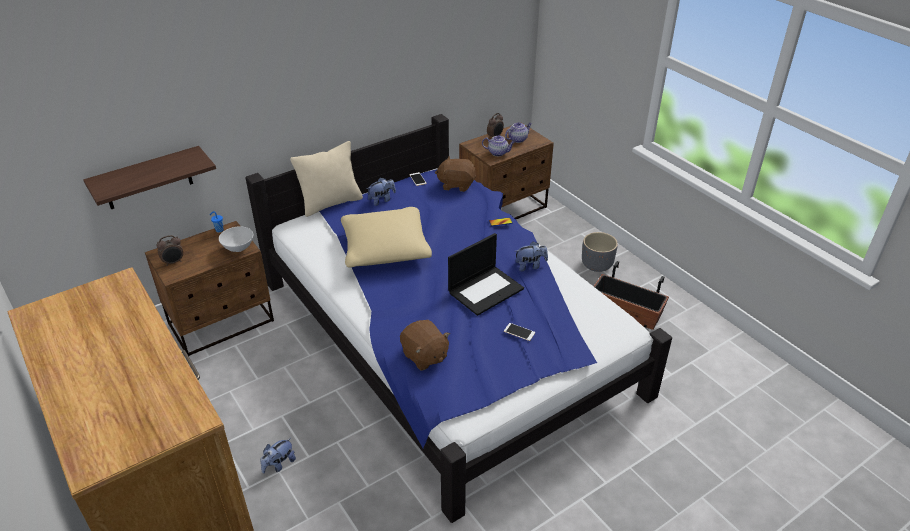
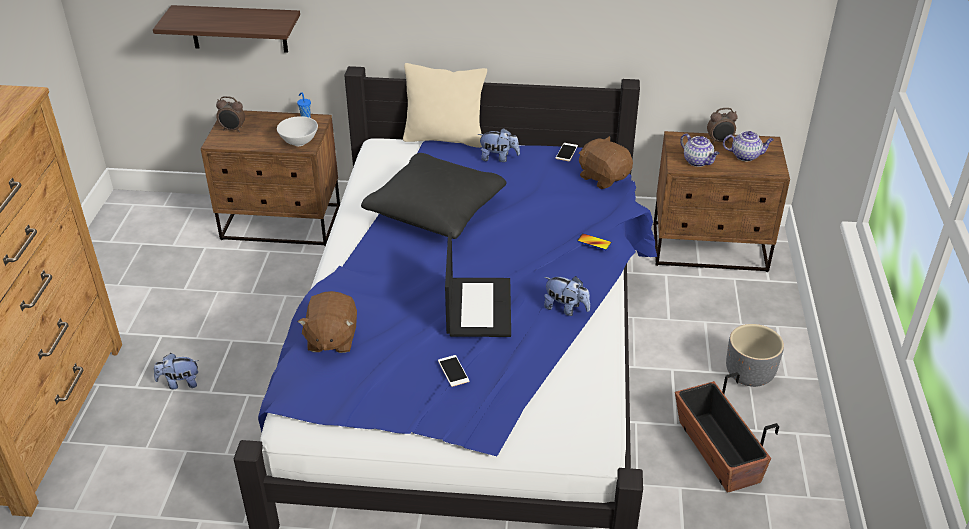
camera: 40 degrees right, 0 degrees up
beige pillow [341,207,432,267] -> black pillow [361,153,507,239]
laptop [448,233,524,316] -> laptop turned 90 degrees counterclockwise [445,233,511,337]

